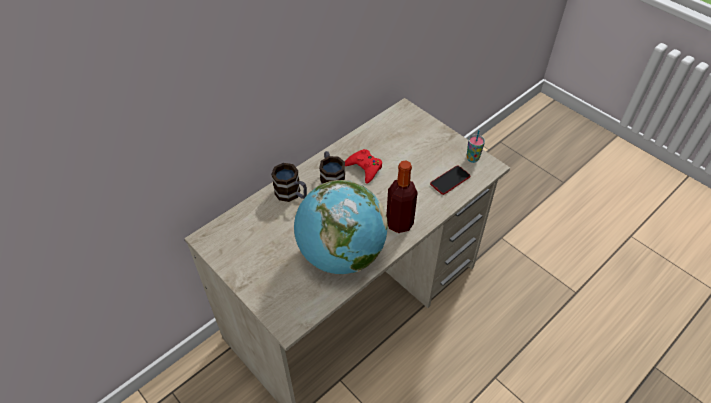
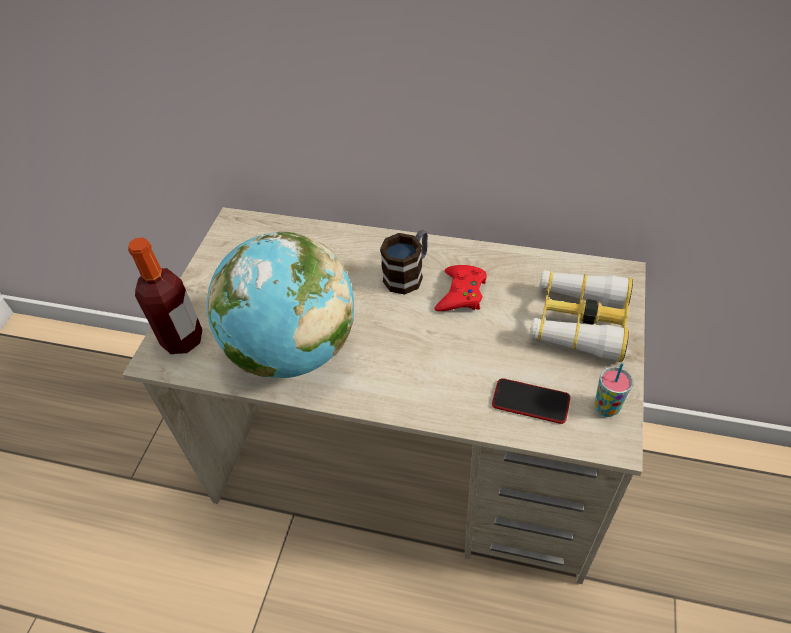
camera: 60 degrees right, 0 degrees up
mug [271,163,307,202] -> none
bottle [386,160,418,233] -> bottle moved to [128,237,203,354]
none -> binoculars [529,270,633,362]

